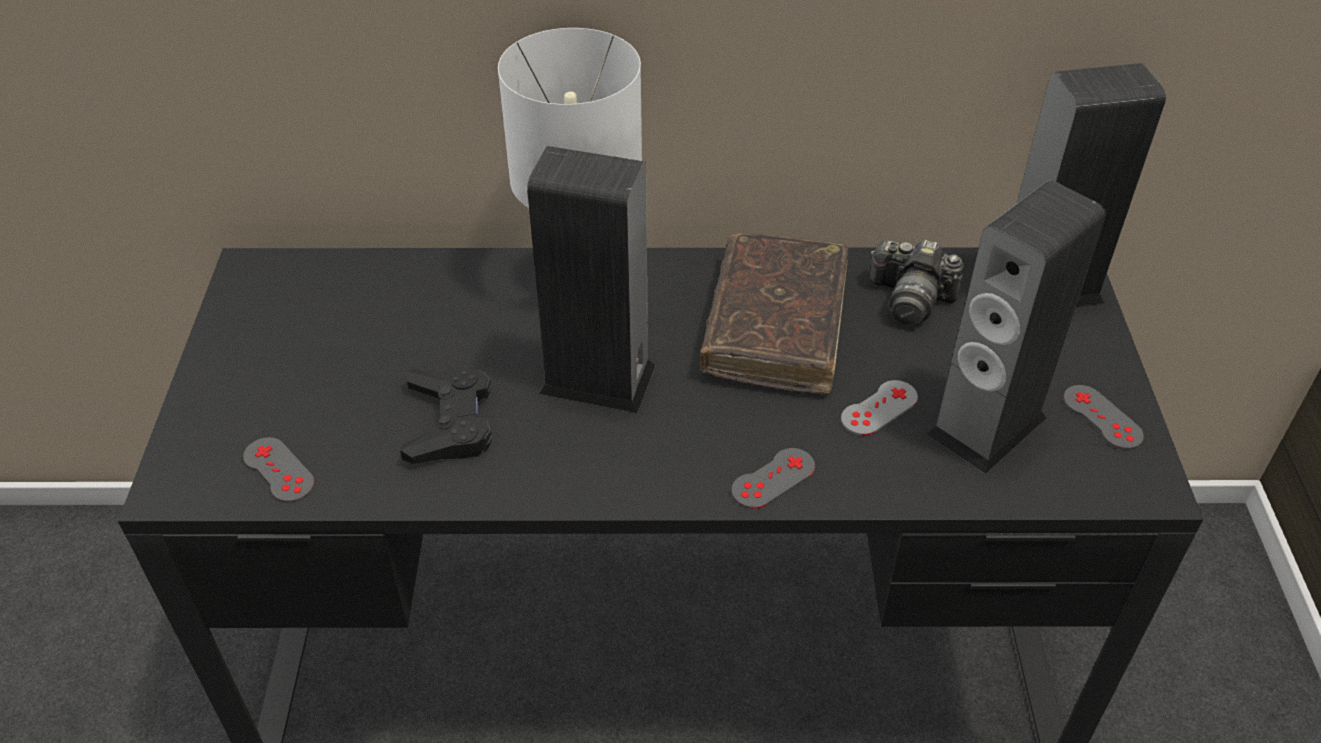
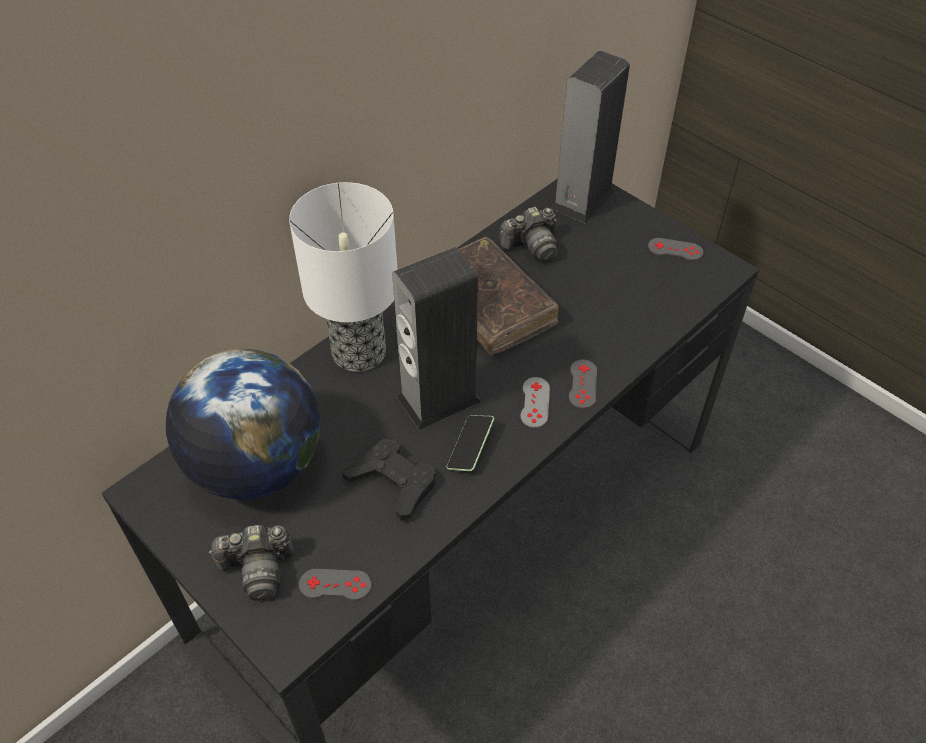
camera: 45 degrees left, 5 degrees up
grey game controller [841,380,918,436] -> grey game controller moved to [520,377,550,428]
speaker [927,181,1105,474] -> none
none -> globe [166,349,320,500]
none -> camera [209,525,294,601]
none -> phone [446,415,494,471]

